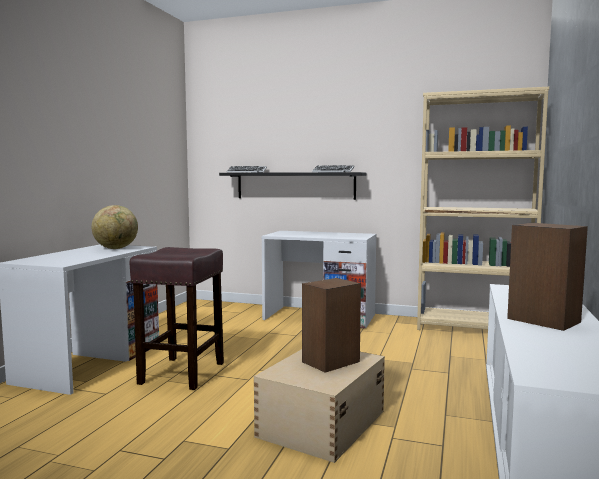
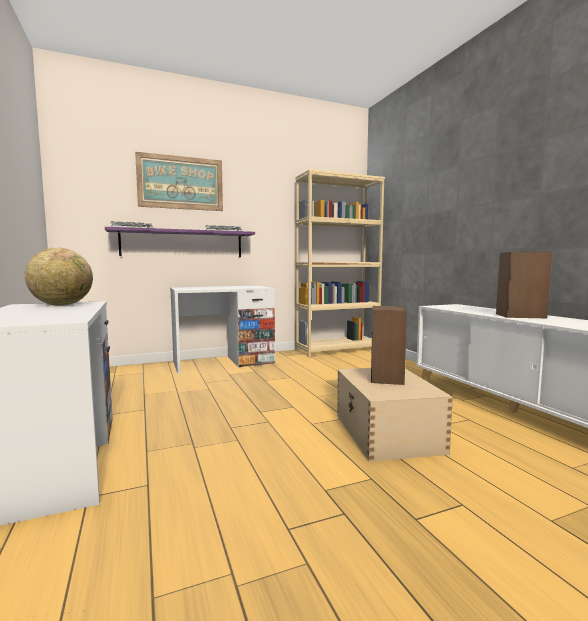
camera: 40 degrees left, 0 degrees up
brown stool [129,247,224,390] -> none
black shelf [219,172,366,200] -> purple shelf [105,227,255,257]
none -> picture [135,152,223,211]

